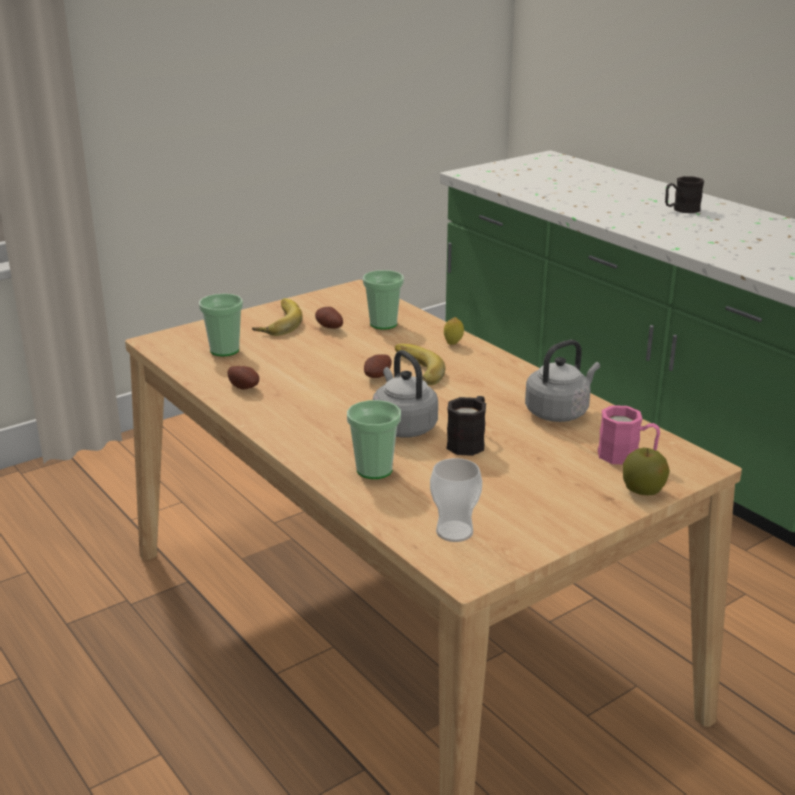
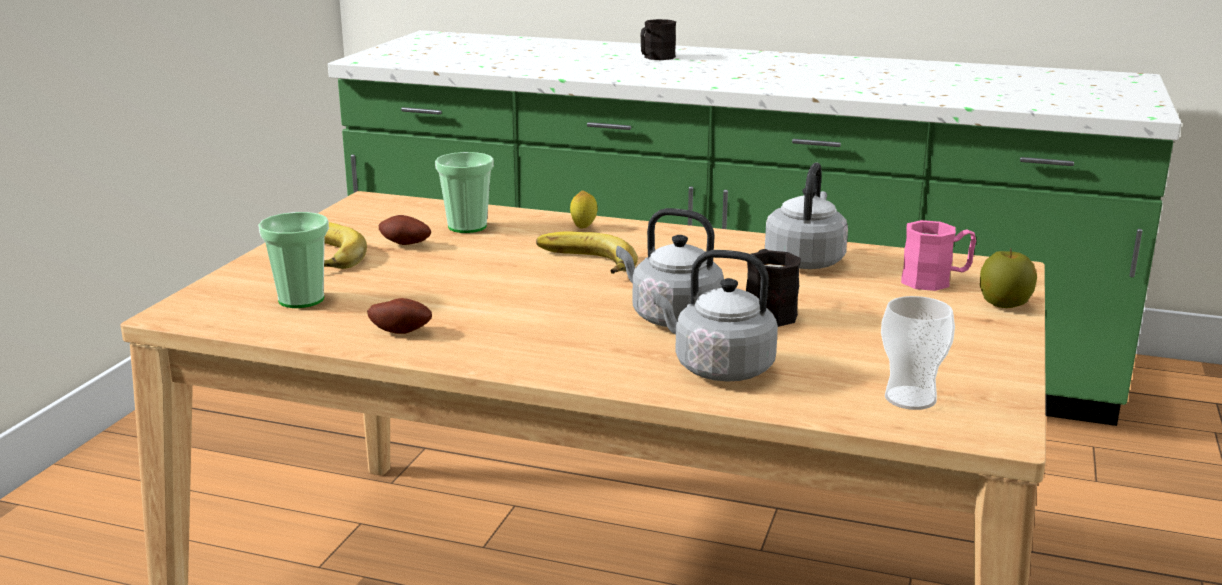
camera: 35 degrees left, 5 degrees down
cup [347,400,401,479] -> grey kettle [654,250,778,382]
potato [364,354,392,378] -> none

